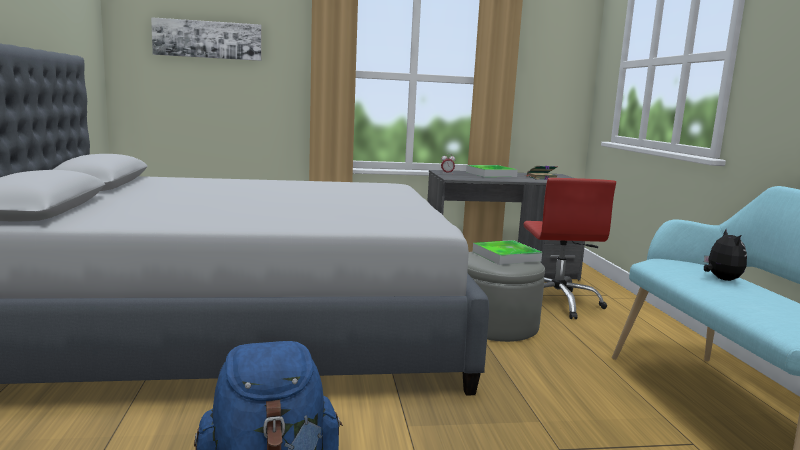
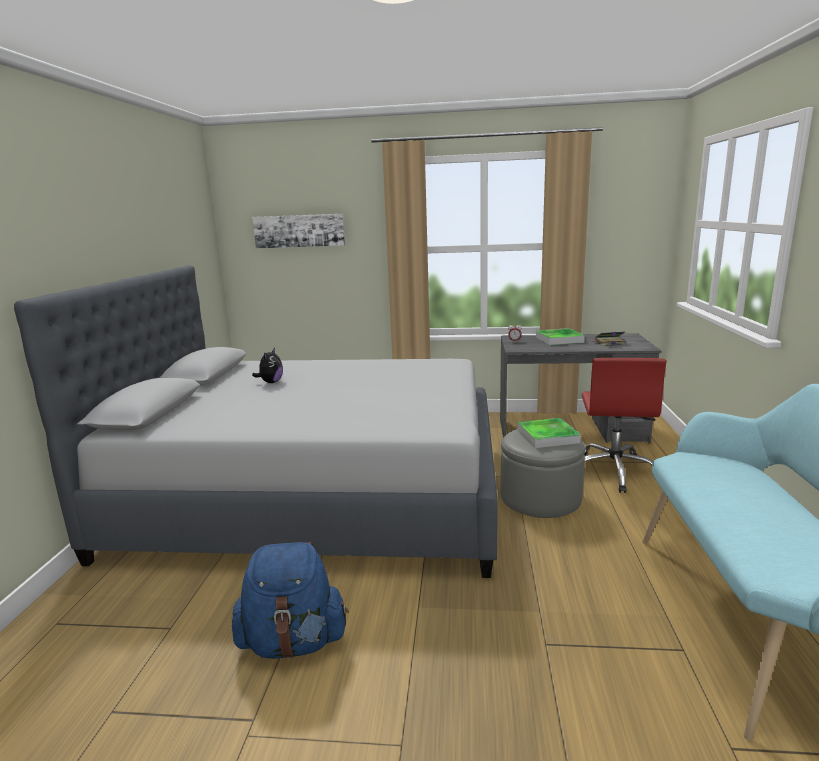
camera: 15 degrees right, 5 degrees up
plush toy [704,229,747,281] -> plush toy moved to [252,348,283,383]

